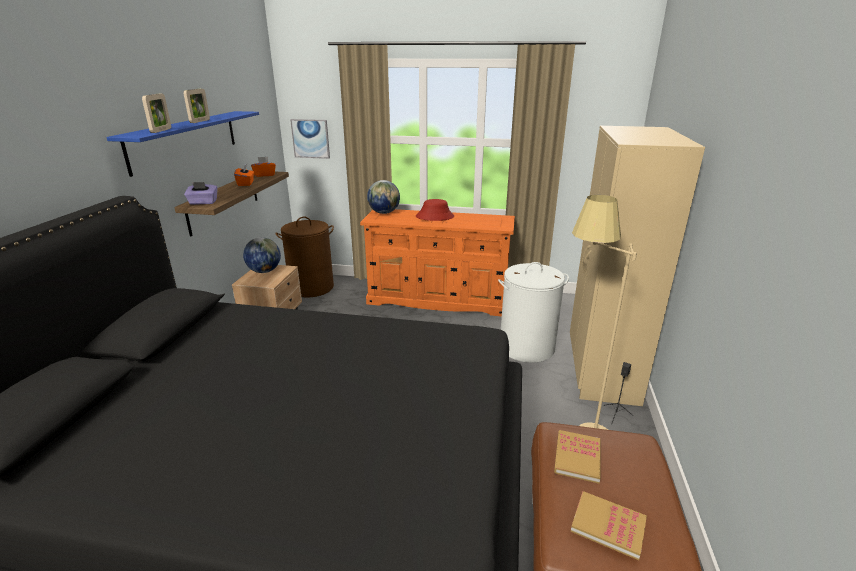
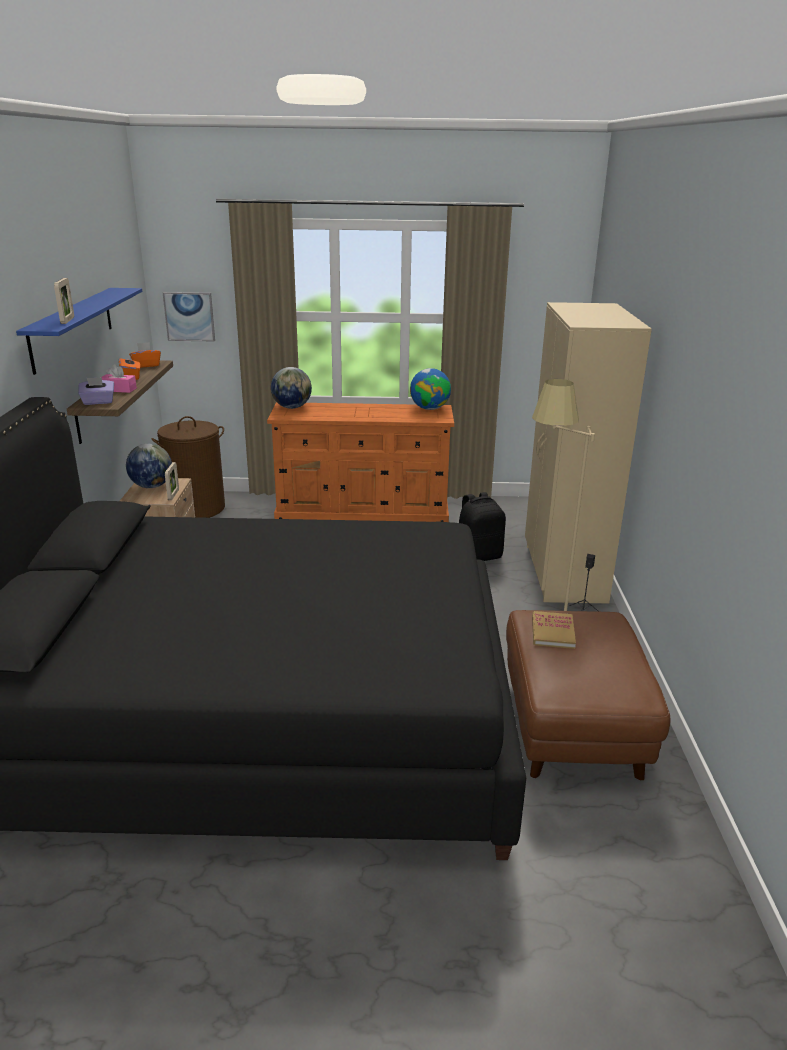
camera: 10 degrees left, 0 degrees up
picture frame [183,89,210,123] -> picture frame moved to [165,462,179,500]
red hat [416,199,454,221] -> none
white laundry basket [498,262,569,363] -> black backpack [459,492,506,561]
book [571,491,647,560] -> none
none -> pink tissue box [102,364,137,393]
none -> globe [410,368,451,410]

